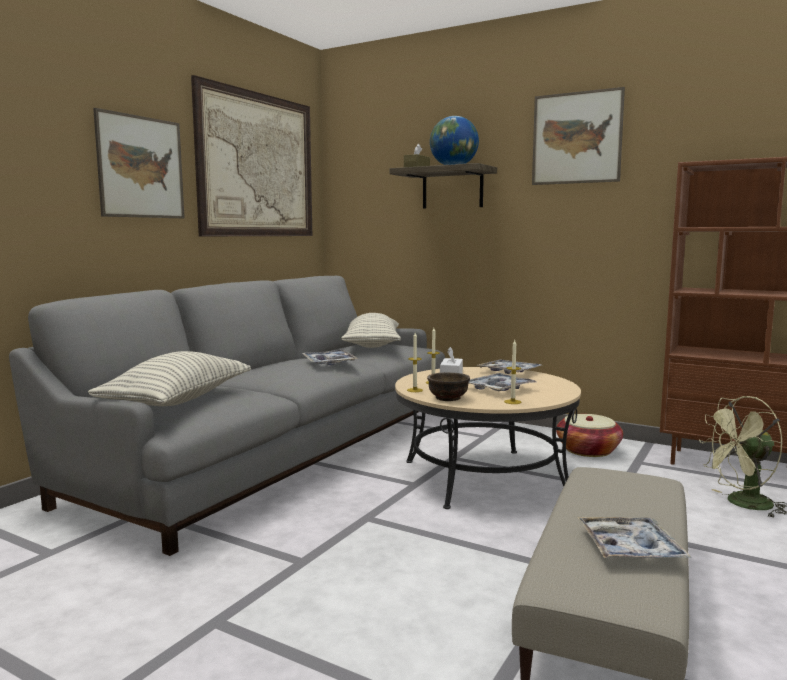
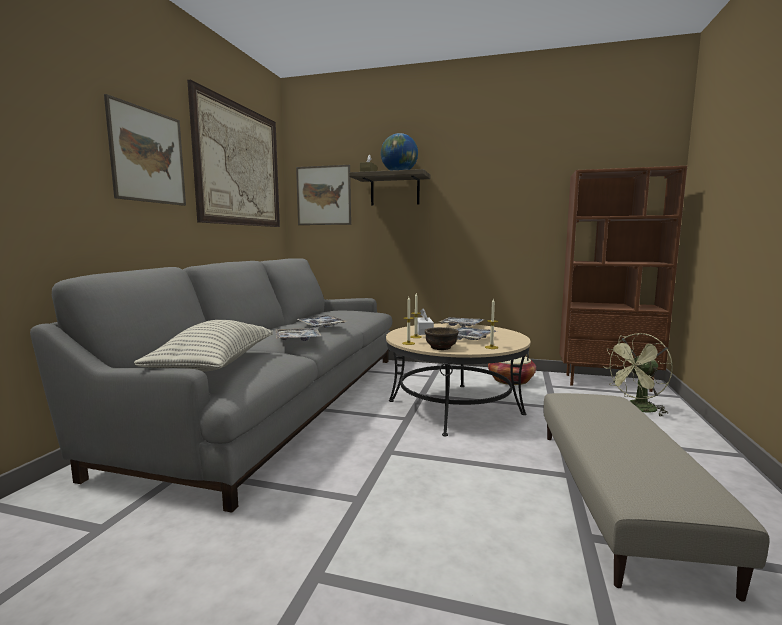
camera: 15 degrees left, 0 degrees up
pillow [341,313,401,348] -> none
picture [532,87,625,185] -> picture moved to [296,165,351,225]
tray [577,517,692,558] -> tray moved to [275,328,322,341]

